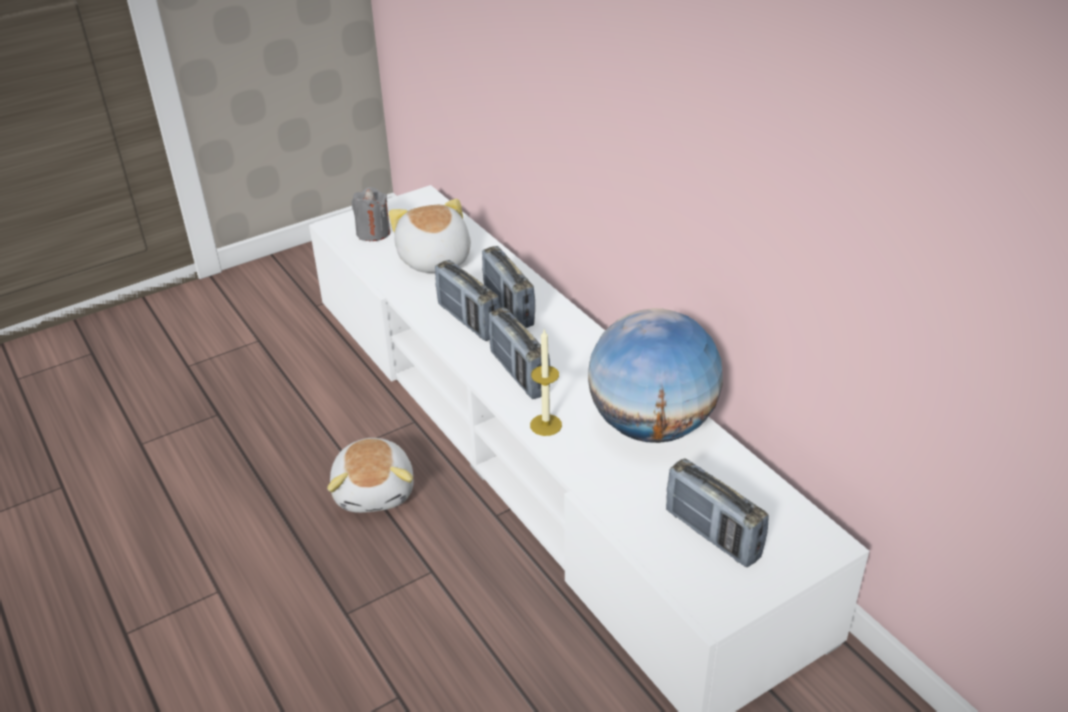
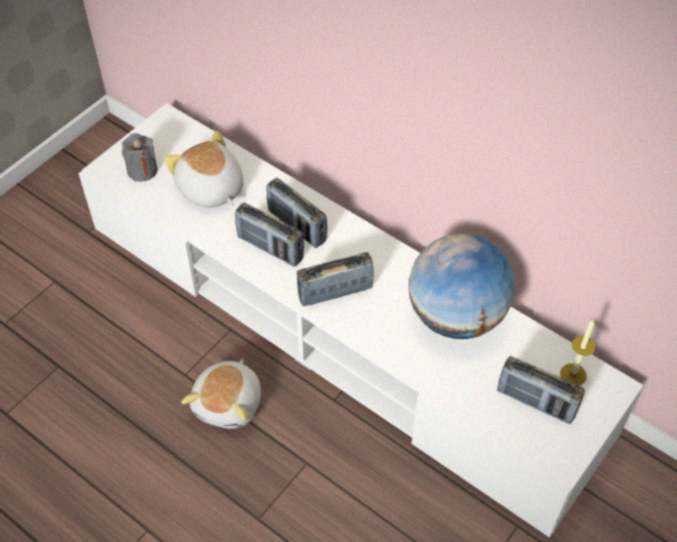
camera: 20 degrees left, 15 degrees up
plush toy [327,438,413,513] -> plush toy turned 45 degrees clockwise [181,359,261,429]
radio [489,307,550,399] -> radio turned 120 degrees clockwise [297,252,374,306]
candle [530,330,562,436] -> candle moved to [560,320,596,386]

